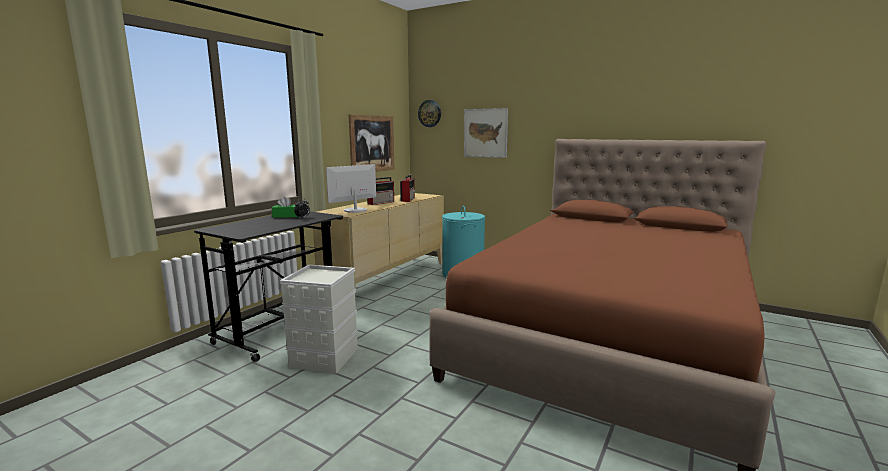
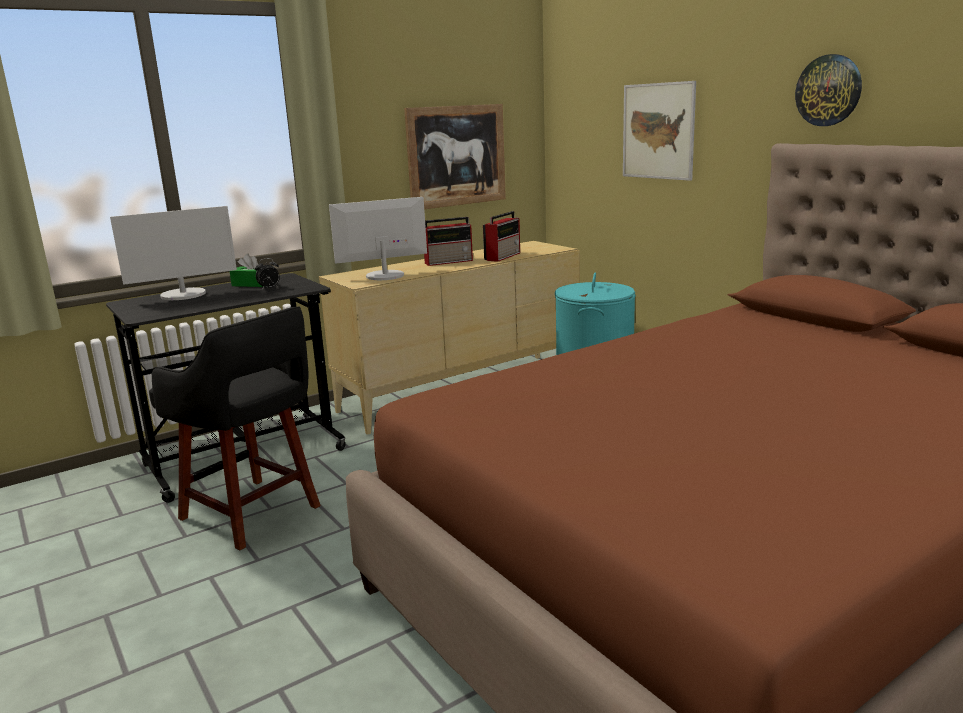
camera: 25 degrees right, 5 degrees up
grey storage box [280,264,358,374] -> black stool [149,306,321,550]
wall clock [418,100,441,127] -> wall clock moved to [795,54,862,126]
none -> monitor [110,206,237,300]

